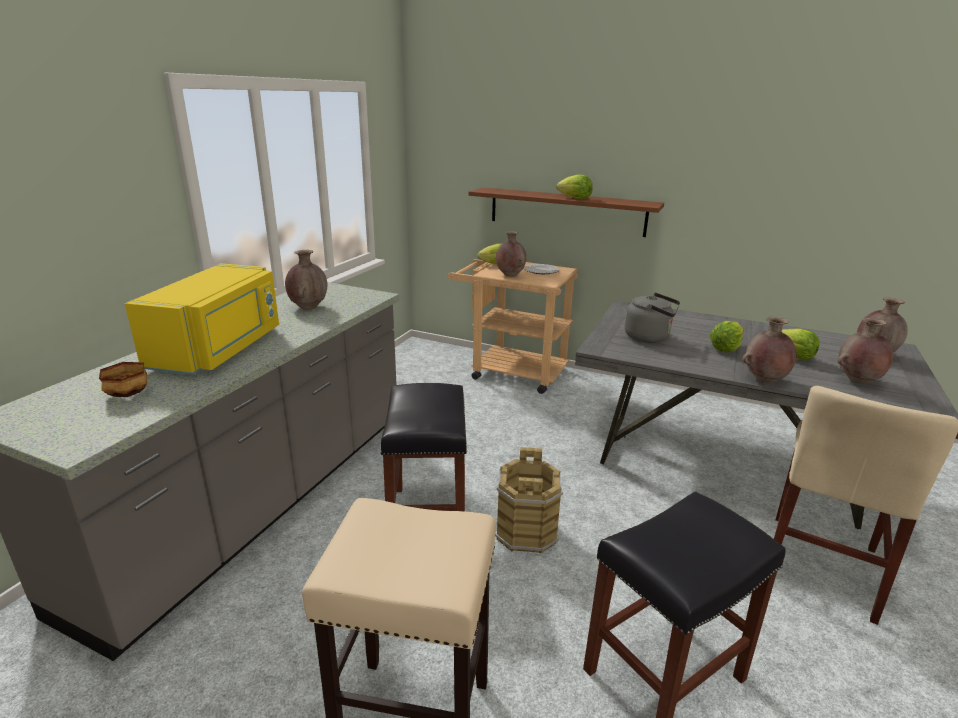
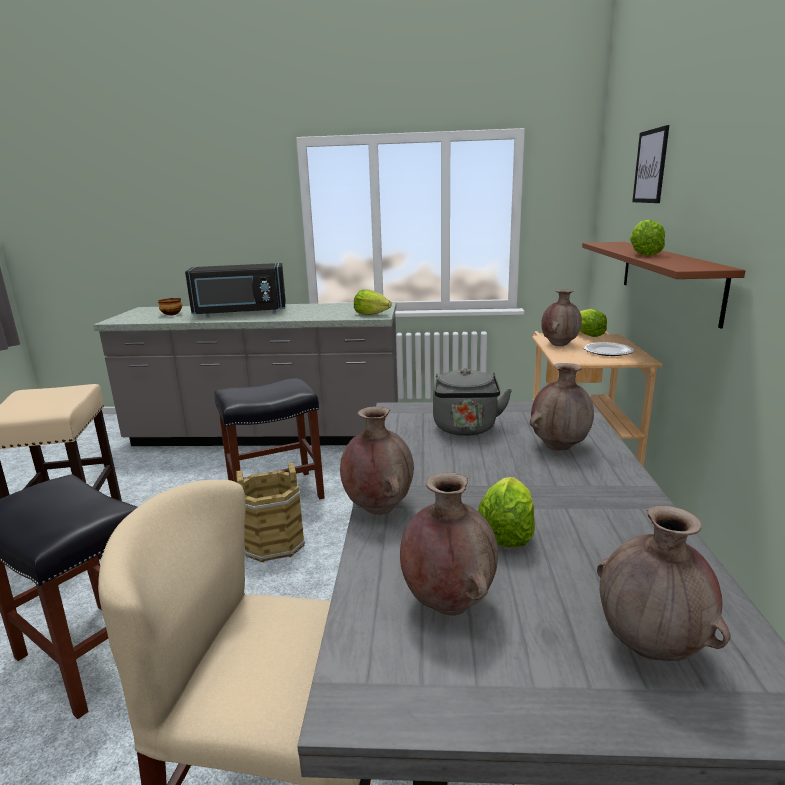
camera: 70 degrees right, 5 degrees down
yellow microwave [125,263,279,375] -> black microwave [185,263,286,316]
brown vase [285,250,327,310] -> brown vase moved to [530,363,594,451]
lettuce [710,321,743,352] -> lettuce moved to [354,290,392,315]
none -> picture [632,125,669,203]

